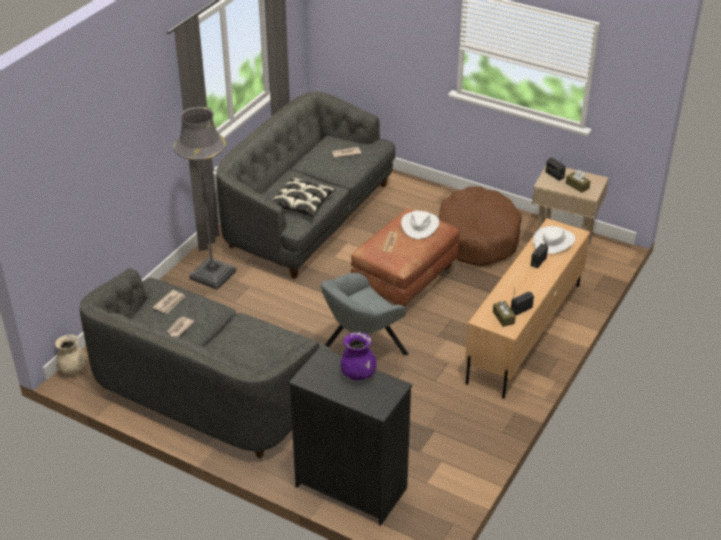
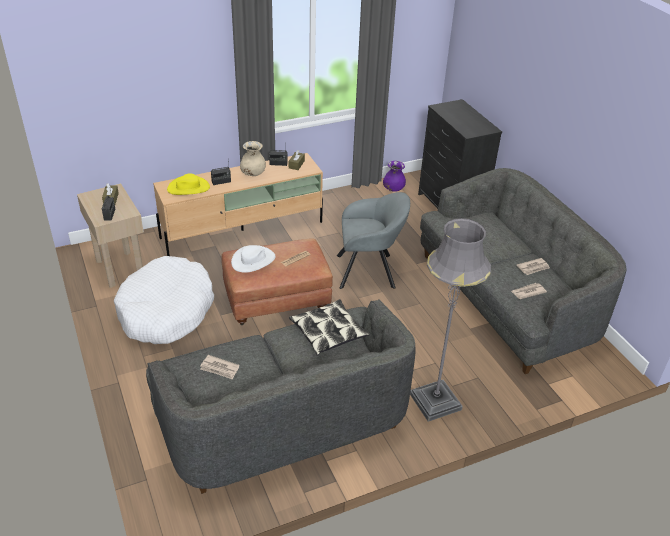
camera: 145 degrees left, 0 degrees up
beige vase [55,334,87,375] -> beige vase moved to [240,141,266,176]
purple vase [341,332,377,380] -> purple vase moved to [383,161,406,192]
brown dog bed [439,186,522,266] -> white dog bed [114,256,214,344]
white hat [533,226,575,254] -> yellow hat [167,173,210,195]

